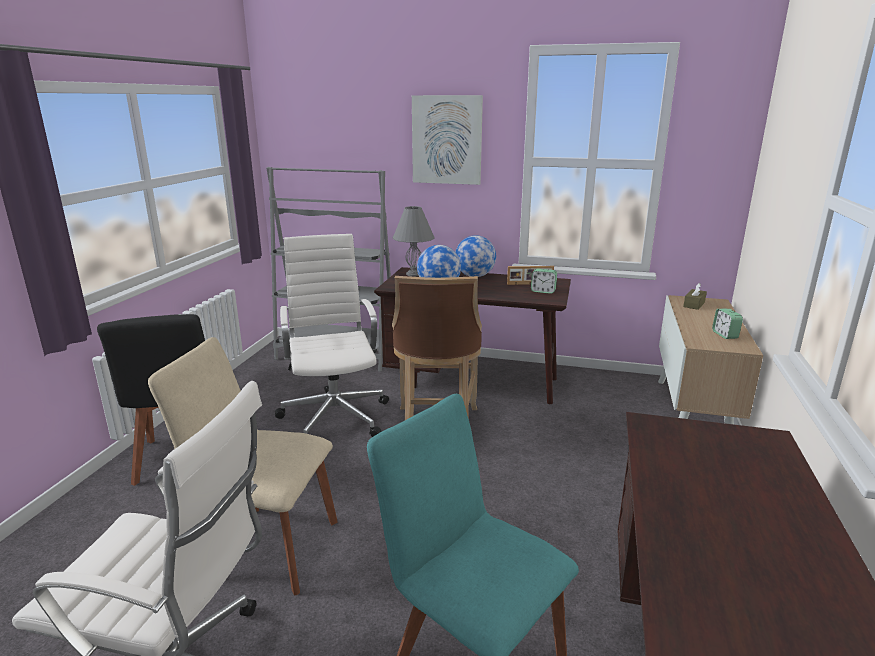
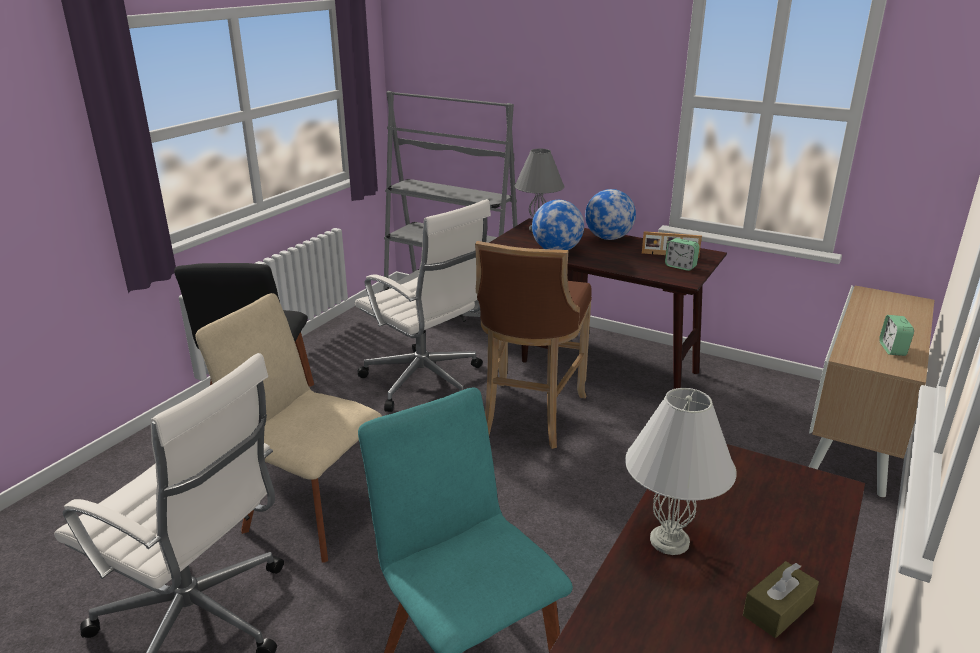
camera: 15 degrees right, 5 degrees up
white office chair [275,234,389,437] -> white office chair turned 135 degrees clockwise [355,199,491,412]
picture [412,95,483,185] -> none
brown tissue box [683,283,707,310] -> brown tissue box moved to [743,561,819,638]
none -> white table lamp [625,388,737,555]

